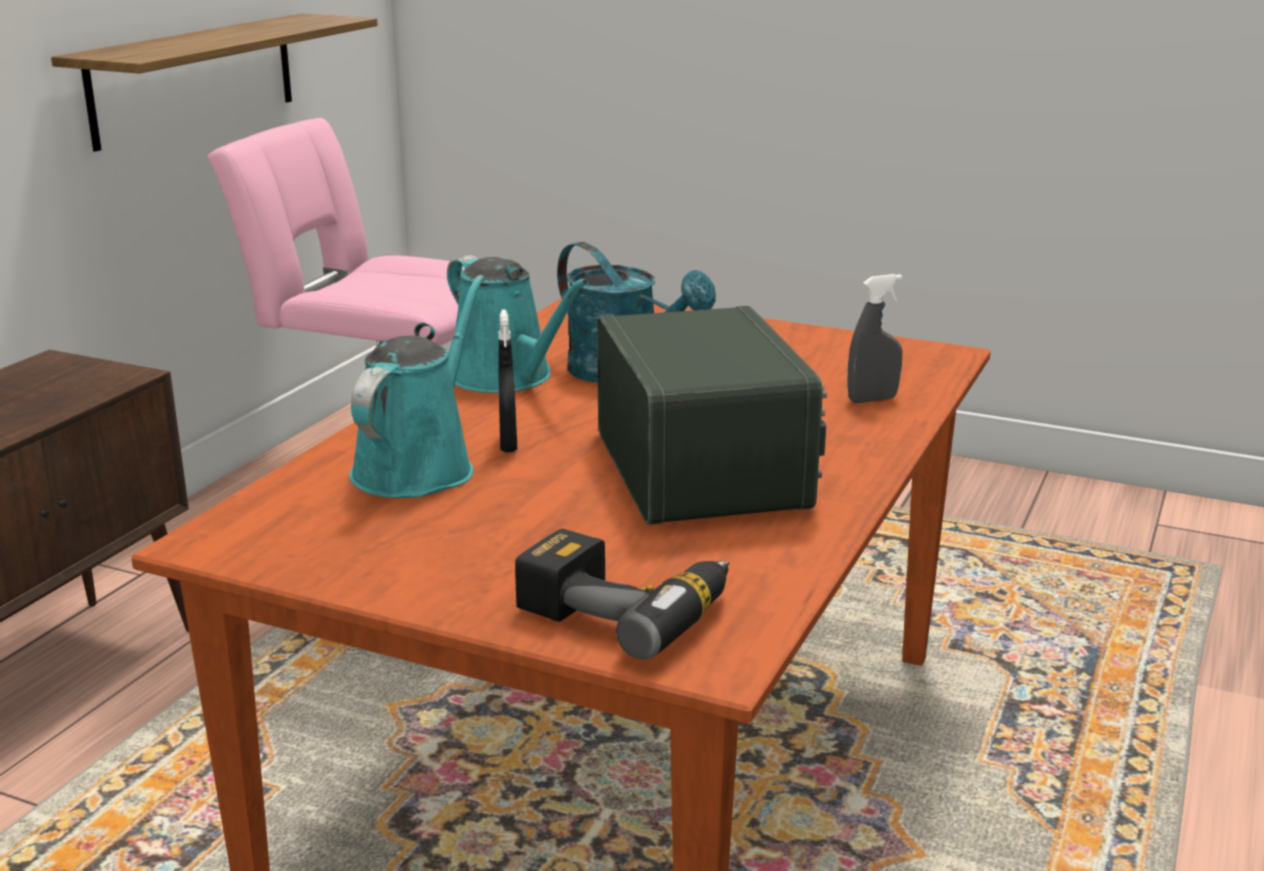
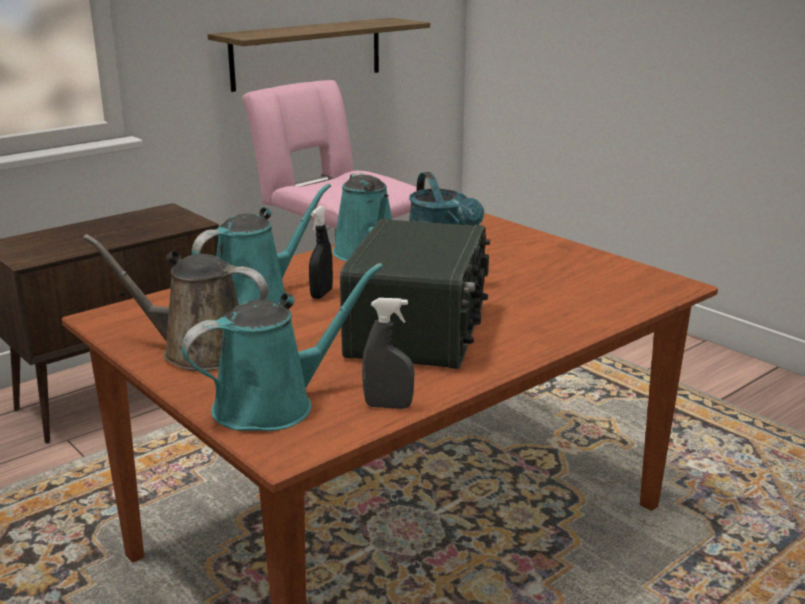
camera: 25 degrees right, 0 degrees up
power drill [515,529,729,659] -> turquoise watering can [182,263,383,431]
grey spray bottle [847,274,902,403] -> grey spray bottle moved to [362,298,414,409]
none -> brown watering can [83,234,268,371]

